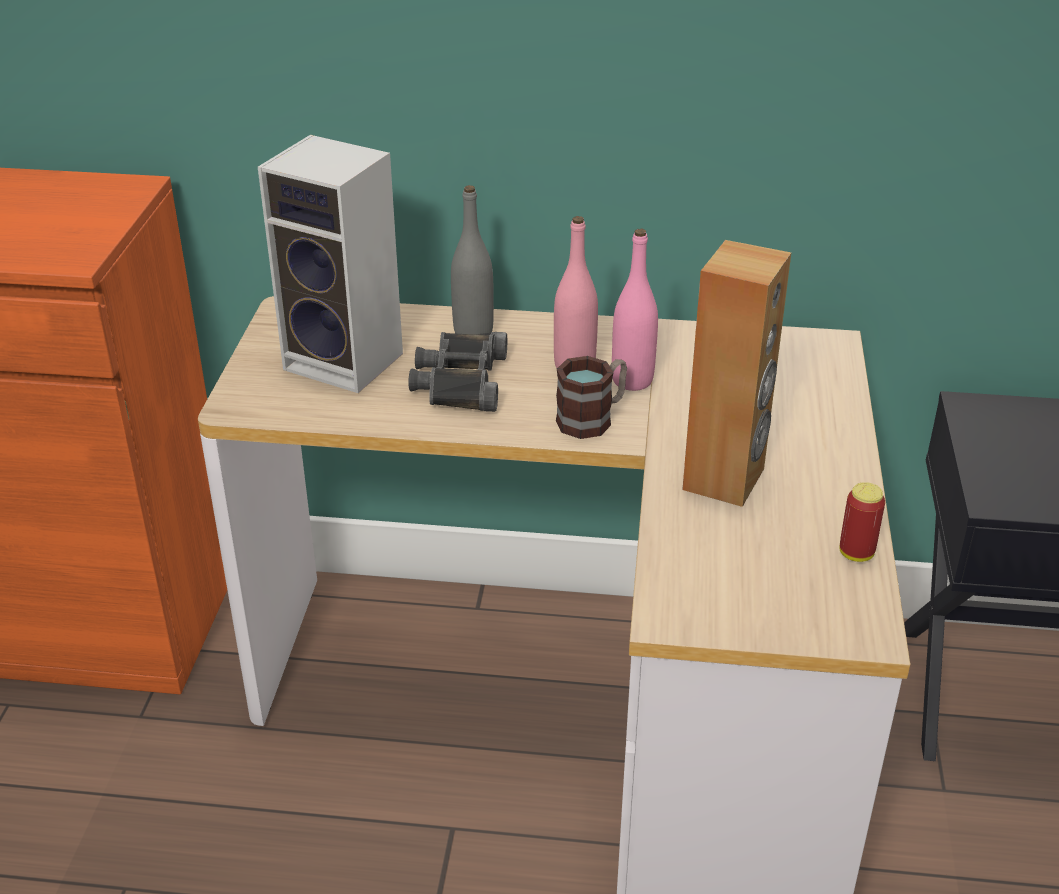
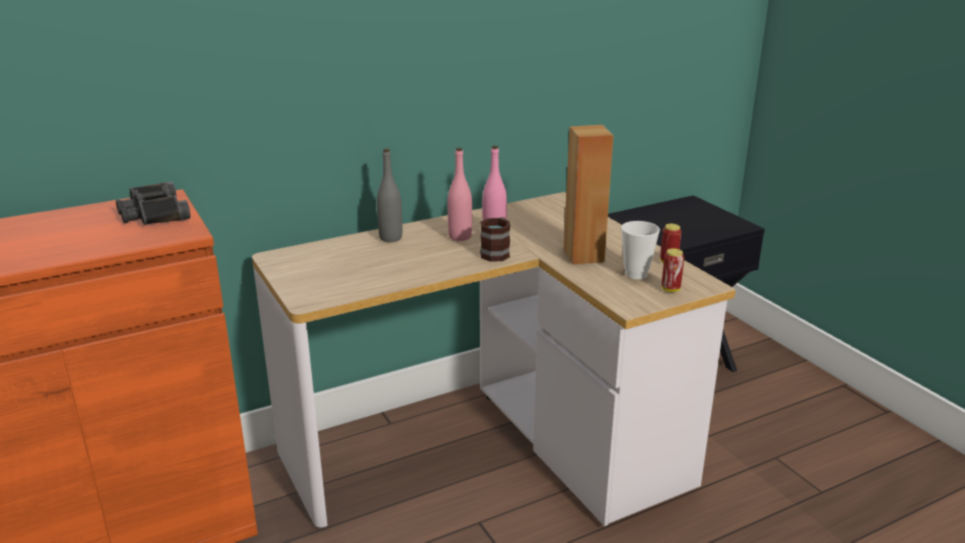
camera: 35 degrees left, 10 degrees down
speaker [258,135,403,393] -> none
black binoculars [409,332,507,412] -> black binoculars moved to [116,181,191,225]
none -> cup [621,221,660,279]
none -> can [662,248,684,292]

